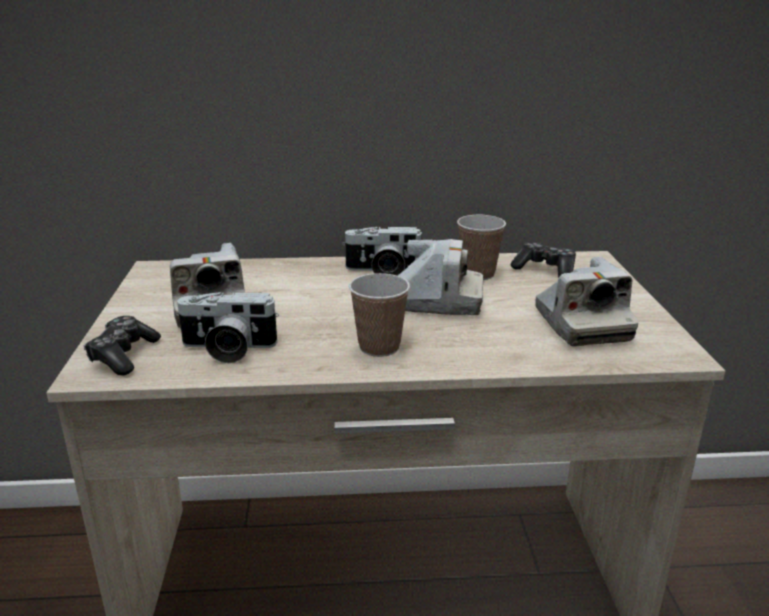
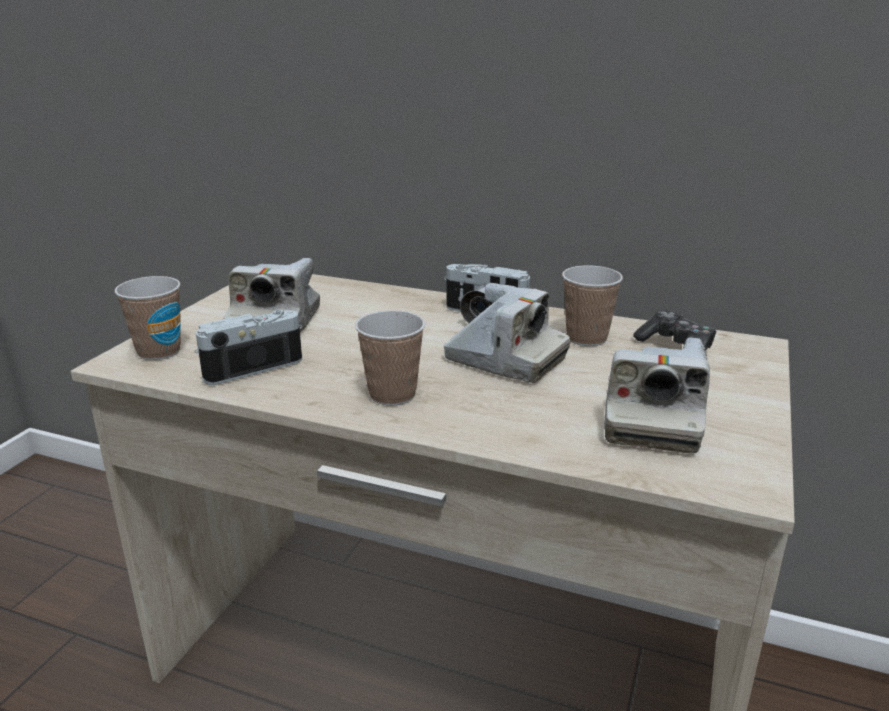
camera: 25 degrees right, 0 degrees up
game controller [84,316,161,375] -> cup [115,276,181,360]
camera [176,292,279,363] -> camera turned 120 degrees clockwise [195,309,303,385]

